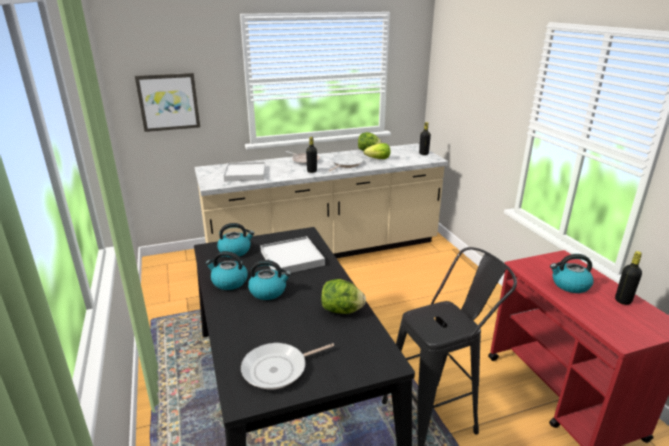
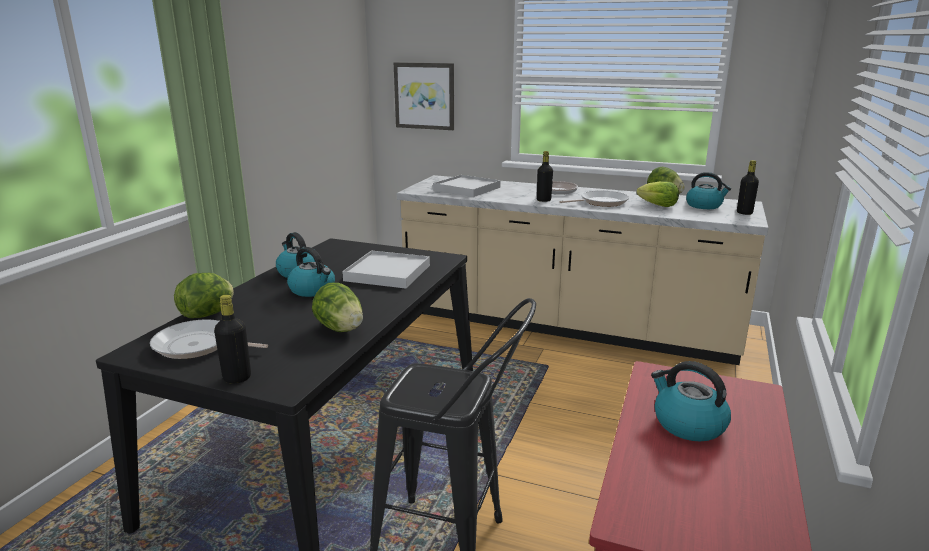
camera: 40 degrees right, 5 degrees down
kettle [217,223,255,258] -> kettle moved to [686,172,731,209]
black bottle [615,251,642,305] -> black bottle moved to [214,295,251,383]
none -> lettuce [174,273,234,318]

